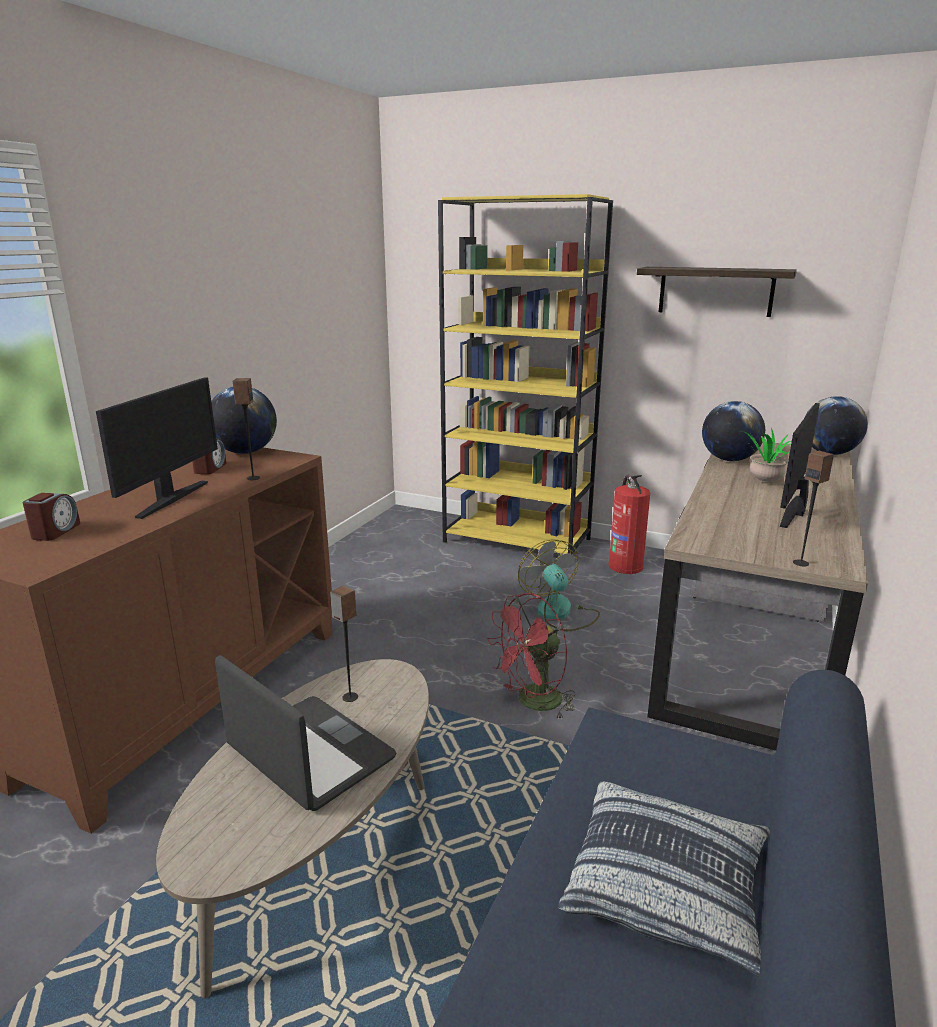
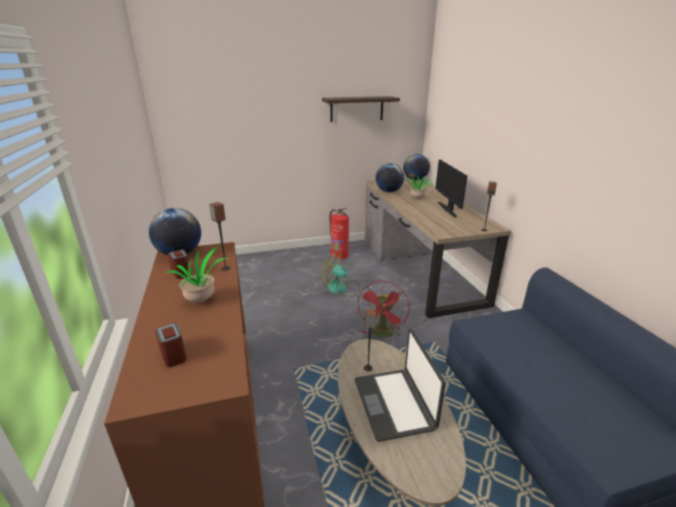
camera: 40 degrees left, 5 degrees up
monitor [96,377,218,519] -> potted plant [167,246,229,303]
laptop [215,655,396,811] -> laptop turned 105 degrees counterclockwise [354,328,446,442]
yellow bookcase [438,194,613,554] -> none
pillow [558,781,770,977] -> none

